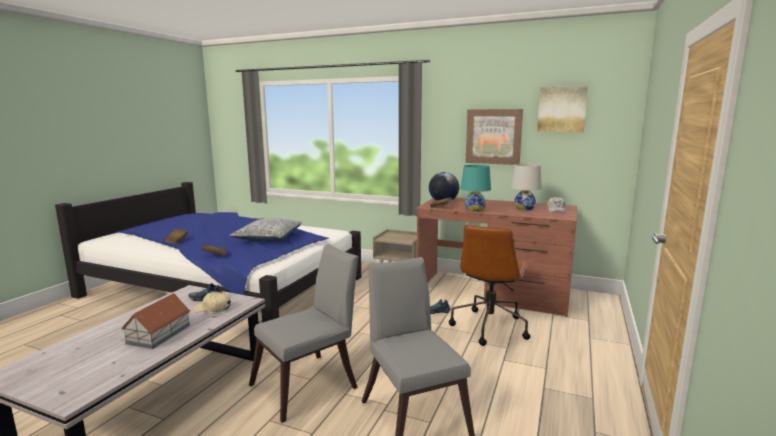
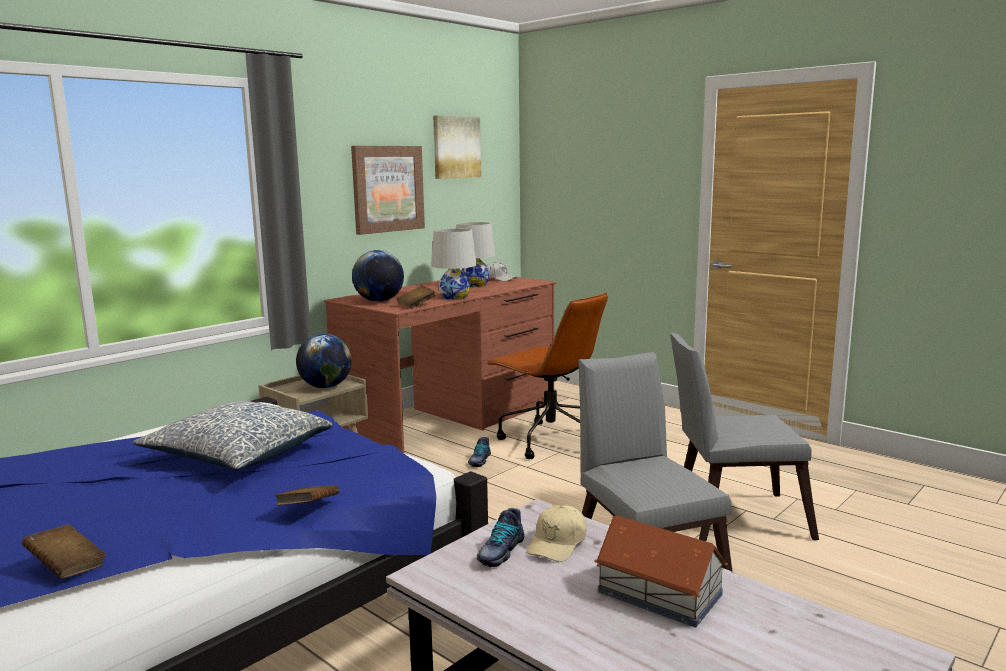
camera: 70 degrees left, 0 degrees up
turquoise table lamp [460,165,491,212] -> white table lamp [431,228,477,300]
none -> globe [296,334,352,388]

